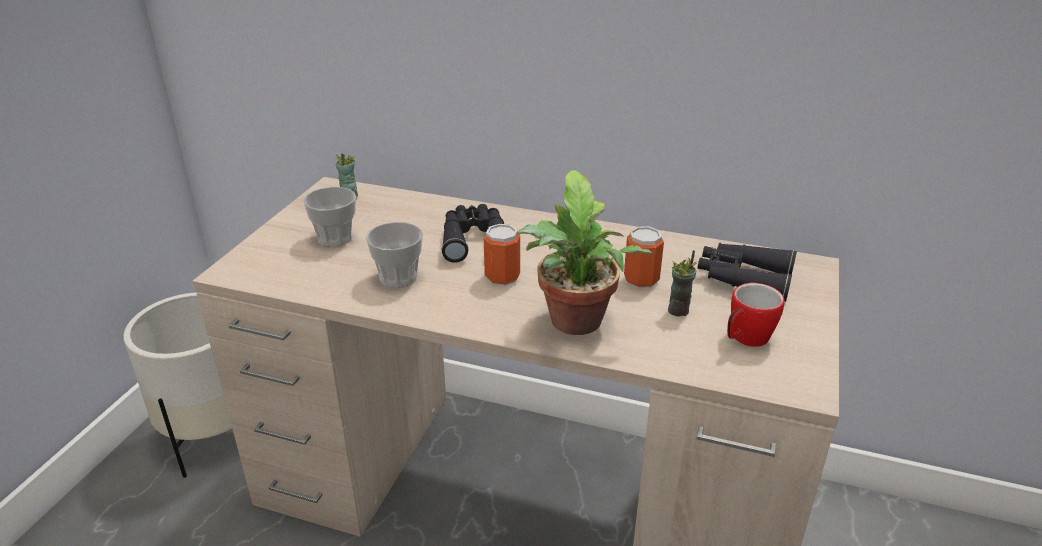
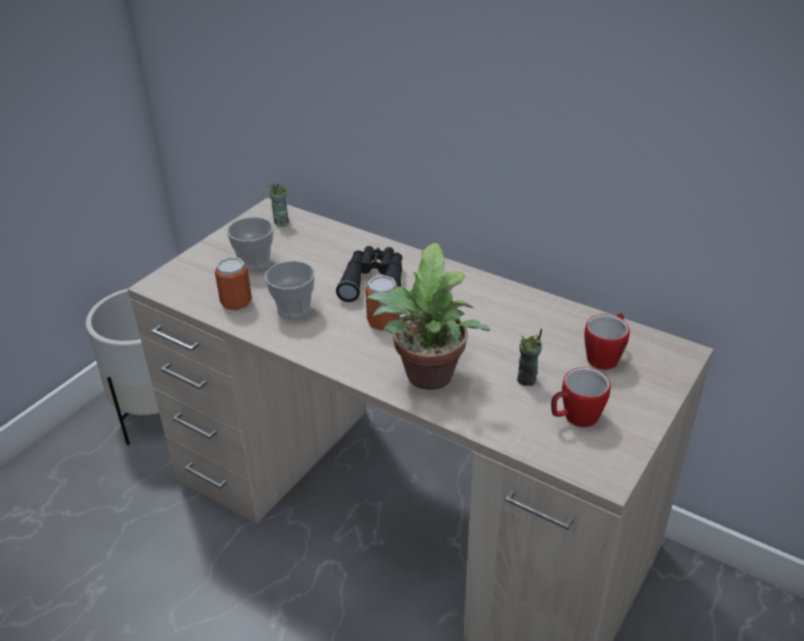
camera: 15 degrees right, 5 degrees up
can [624,226,664,288] -> can moved to [215,257,252,311]
black binoculars [698,243,797,302] -> mug [584,313,630,370]

